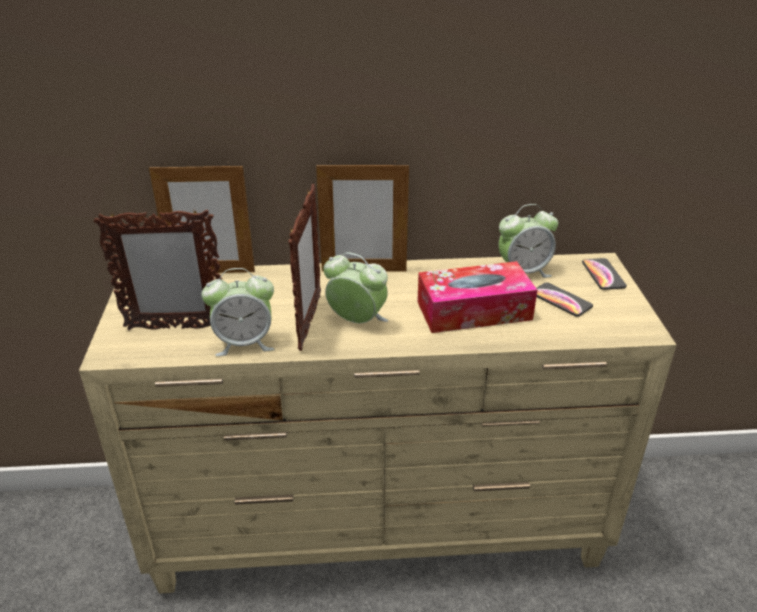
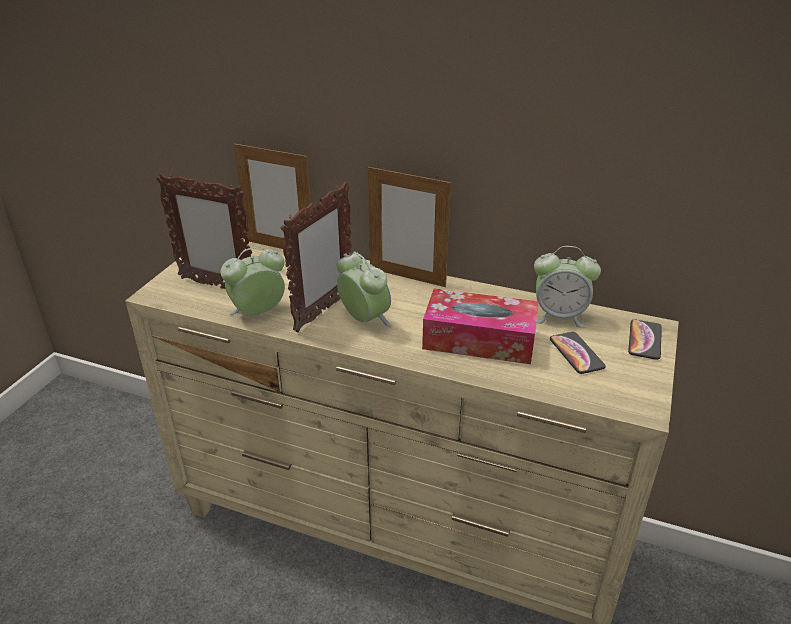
camera: 25 degrees right, 0 degrees up
alarm clock [201,268,274,356] -> alarm clock turned 135 degrees clockwise [220,247,285,315]

